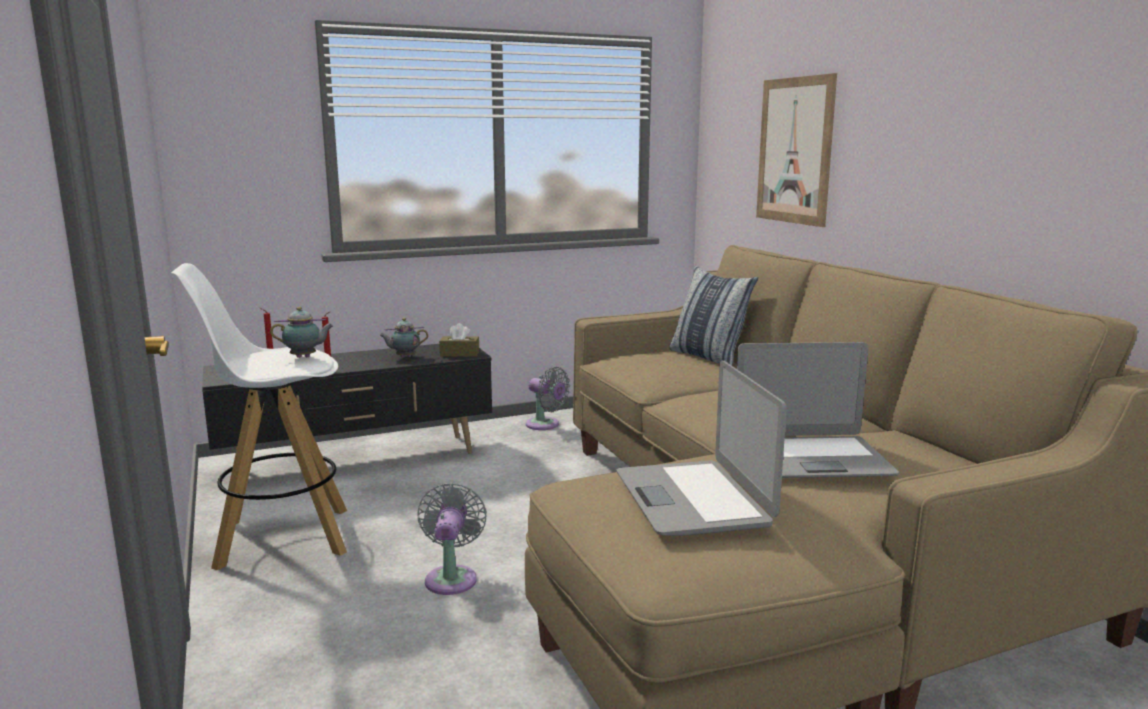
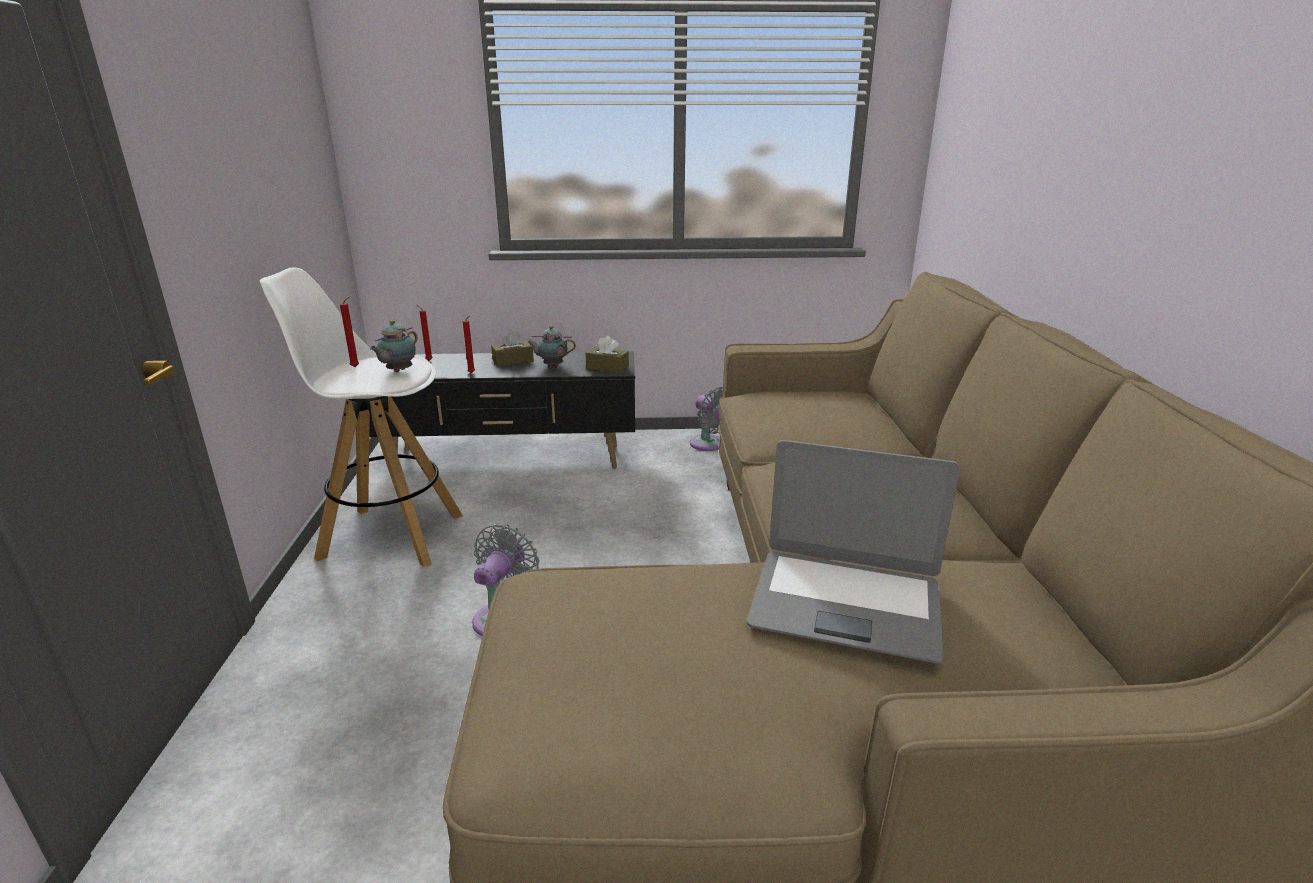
camera: 20 degrees right, 10 degrees up
teapot [270,307,334,358] -> teapot turned 105 degrees clockwise [370,320,417,372]
laptop [616,361,787,536] -> none
pillow [670,266,758,365] -> none
picture [756,73,837,227] -> none
none -> red candle [340,296,359,367]
none -> brown tissue box [491,331,534,367]

